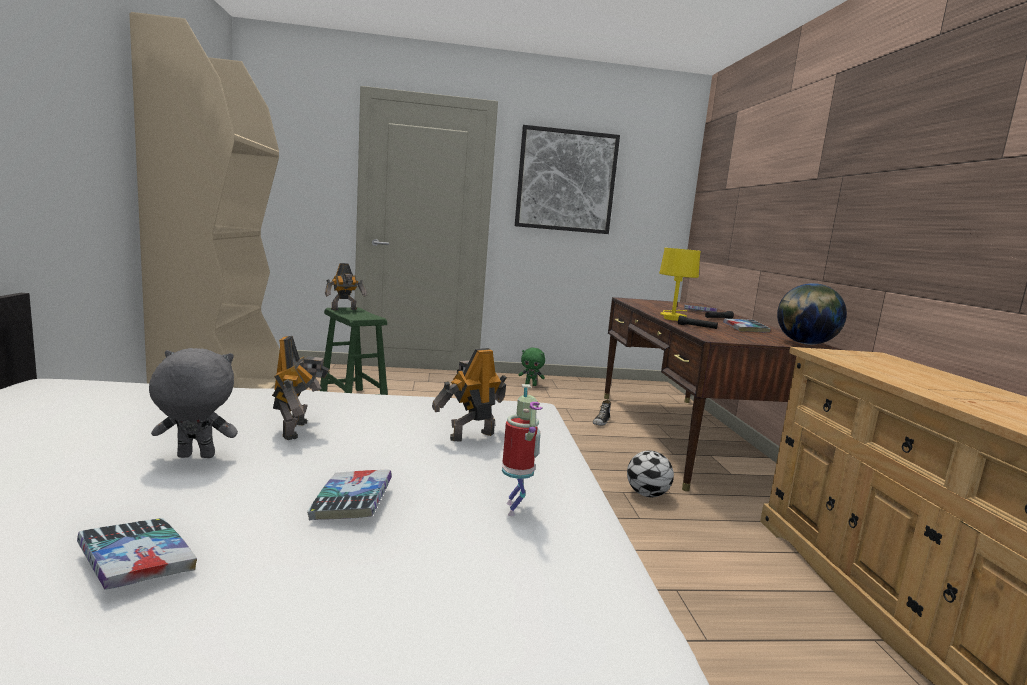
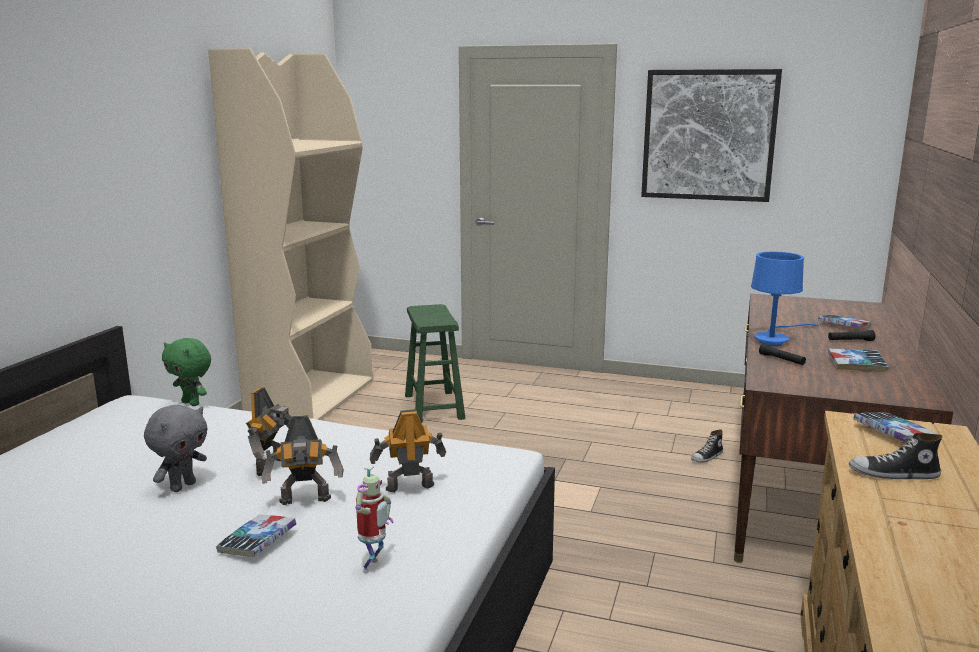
camera: 25 degrees right, 5 degrees up
book [77,518,197,590] -> book moved to [853,413,937,442]
grey plush toy [149,348,238,458] -> grey plush toy turned 105 degrees clockwise [144,405,208,492]
toy robot [325,263,367,310] -> toy robot moved to [262,415,344,505]
green plush toy [518,348,545,386] -> green plush toy moved to [162,338,211,406]
football [627,450,674,497] -> none
yellow table lamp [659,248,701,321] -> blue table lamp [751,251,819,346]
globe [777,283,847,345] -> none
none -> shoe [849,433,943,479]

